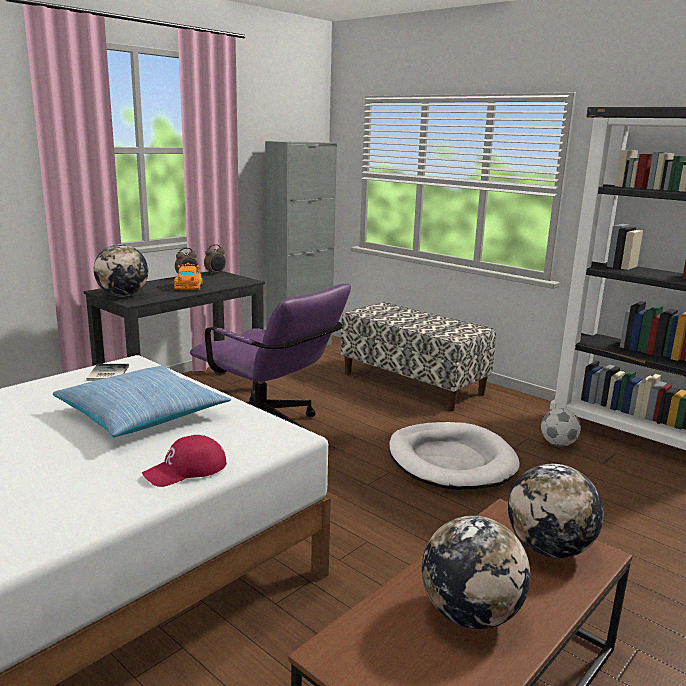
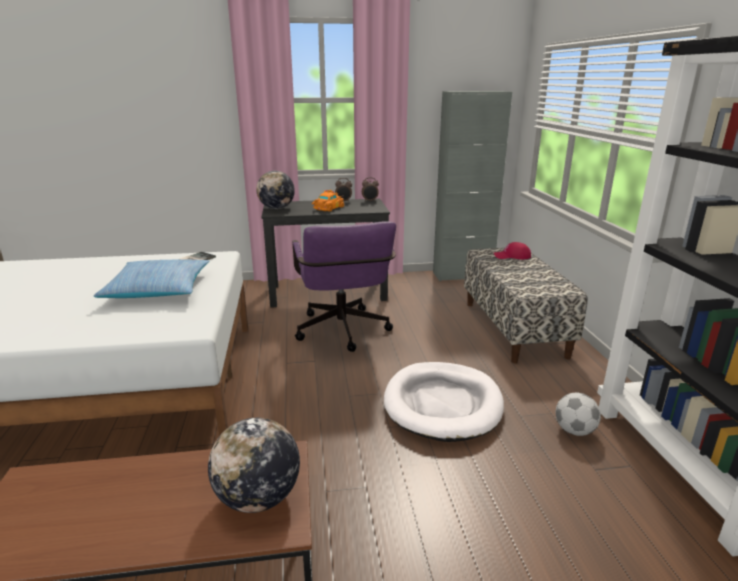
camera: 40 degrees right, 5 degrees up
red cap [142,435,227,487] -> red cap moved to [494,242,531,259]
globe [422,515,531,629] -> none

